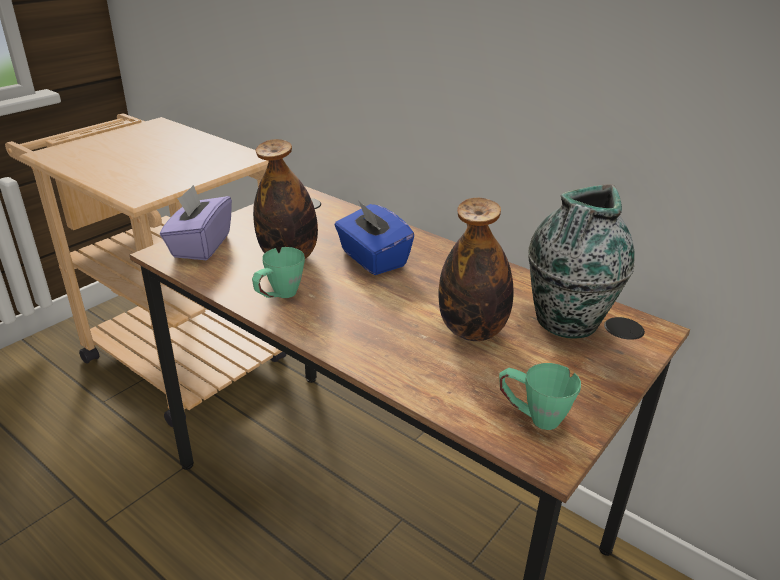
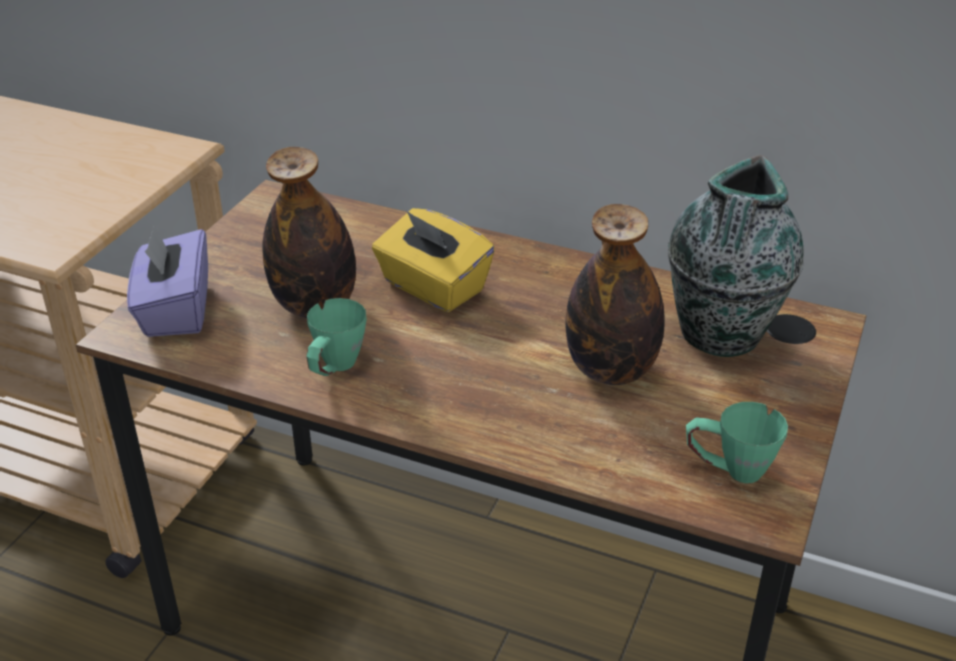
camera: 15 degrees left, 5 degrees up
blue tissue box [335,200,414,275] -> yellow tissue box [372,208,495,312]

